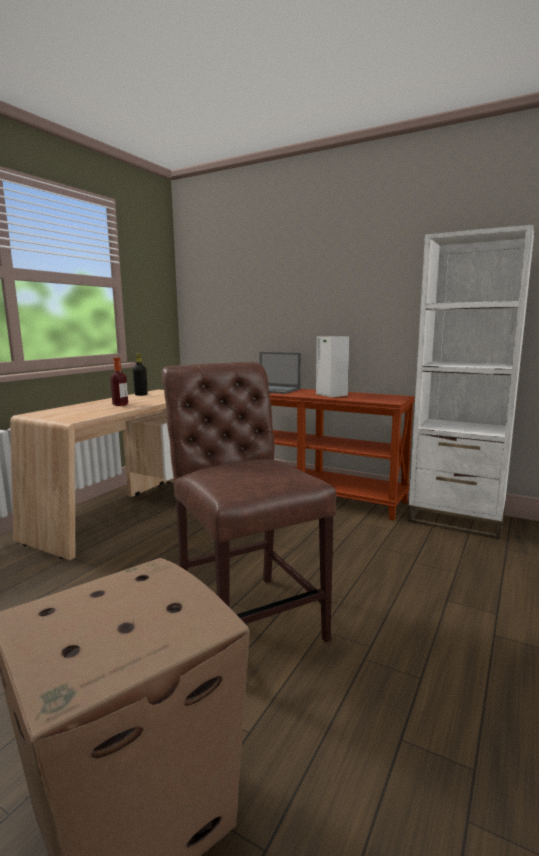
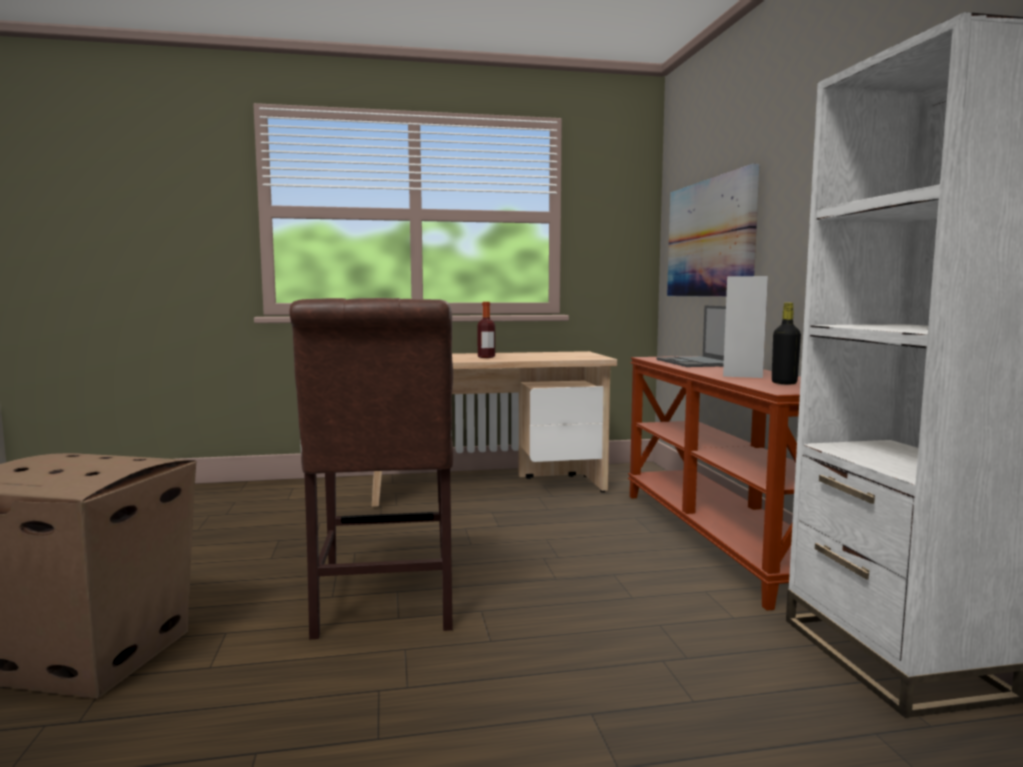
camera: 50 degrees right, 5 degrees down
black bottle [133,353,148,396] -> black bottle moved to [772,302,801,385]
brown chair [162,362,336,642] -> brown chair turned 150 degrees clockwise [289,298,453,639]
none -> picture [667,164,760,297]

